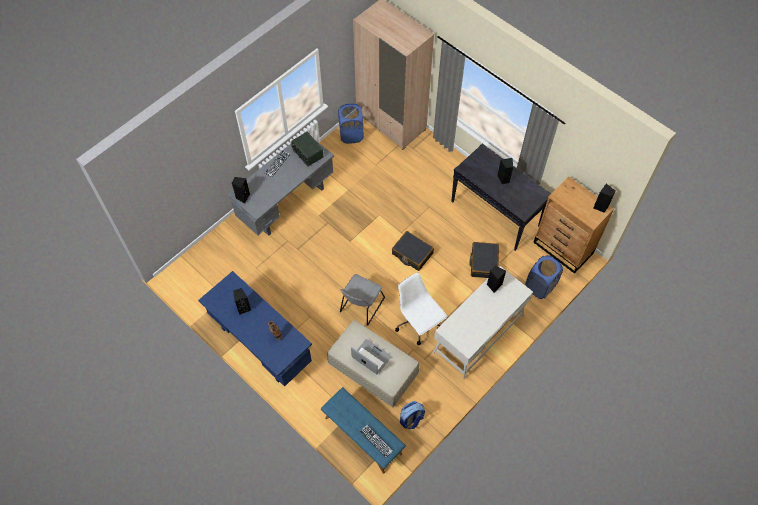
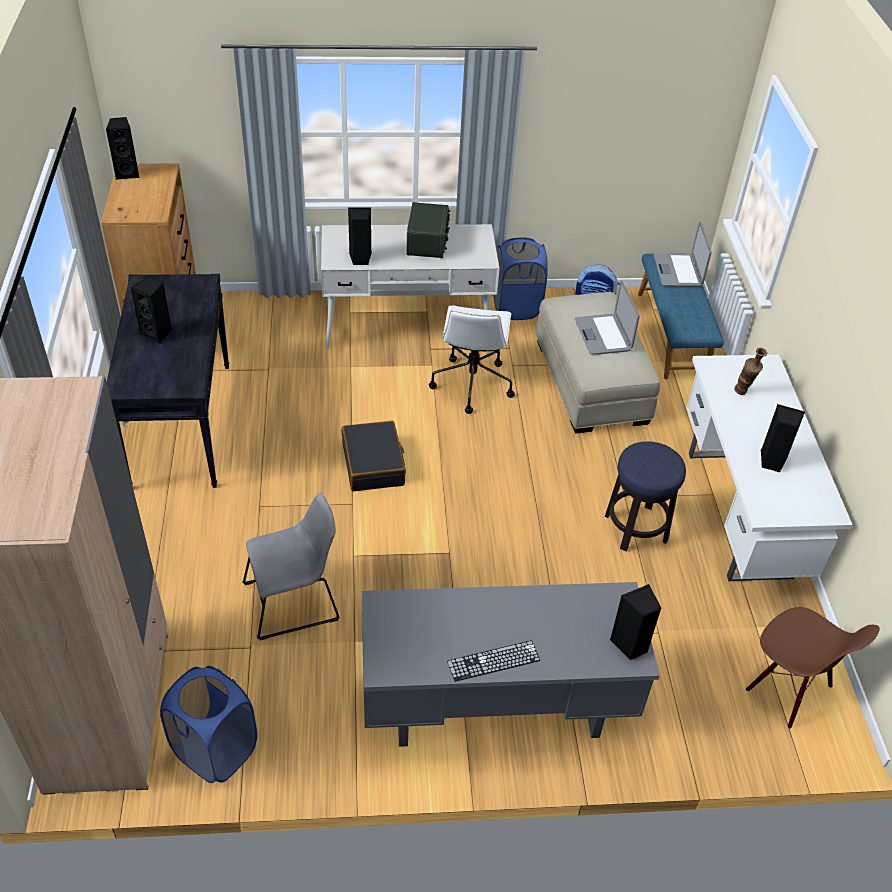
camera: 140 degrees left, 15 degrees down
blue desk [198,271,312,387] -> white desk [686,355,853,581]
radio [291,132,324,167] -> radio moved to [407,202,450,258]
grey chair [340,274,385,326] -> grey chair moved to [242,492,340,640]
keyboard [360,425,393,458] -> laptop [653,221,712,287]
black suitcase [469,242,499,278] -> none
blue laundry basket [525,255,563,299] -> blue laundry basket moved to [494,237,548,320]
none -> stool [605,441,686,551]
none -> brown chair [746,607,880,729]

